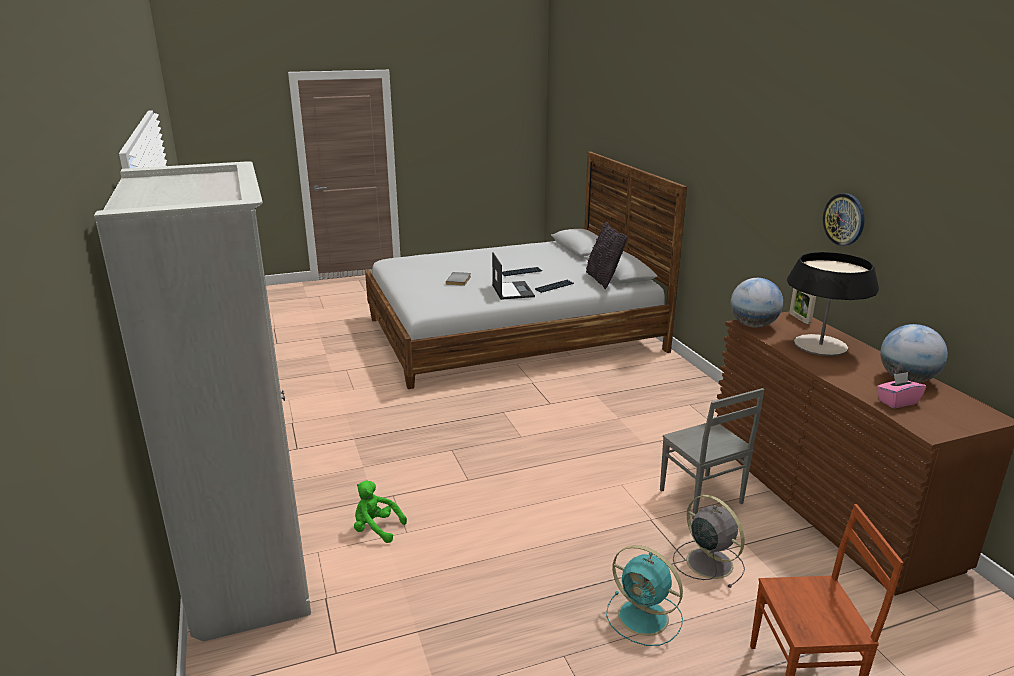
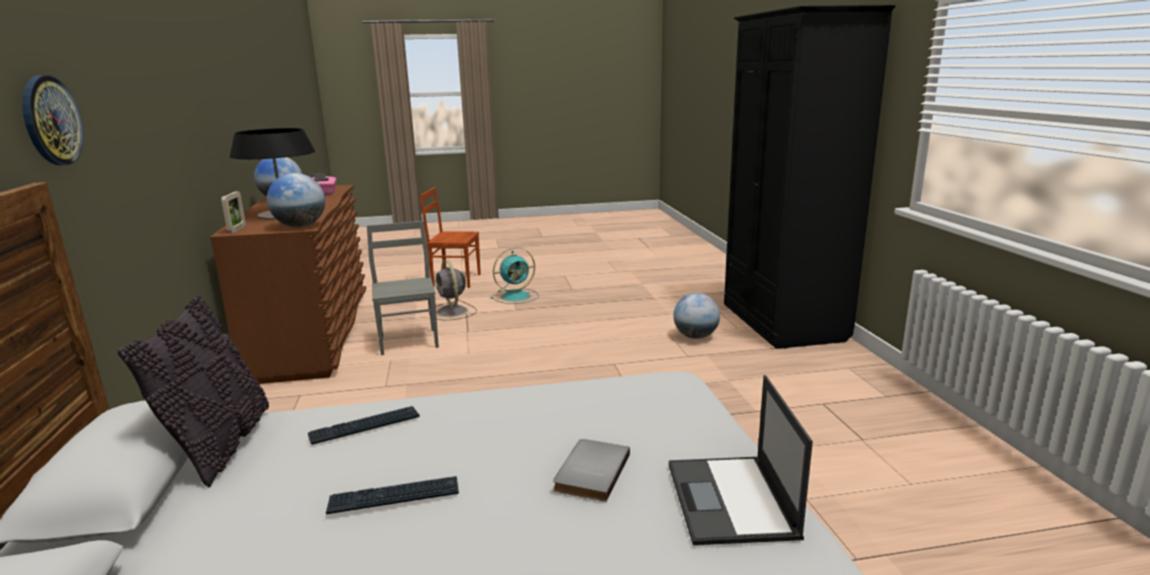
camera: 170 degrees left, 5 degrees down
white wardrobe [94,161,311,642] -> black wardrobe [724,5,896,349]
green plush toy [354,481,407,543] -> globe [673,293,720,339]
laptop [492,252,535,300] -> laptop moved to [669,375,813,545]
turquoise fan [606,545,683,646] -> turquoise fan turned 105 degrees clockwise [491,247,539,304]
wall clock [823,193,865,246] -> wall clock moved to [22,75,83,165]

